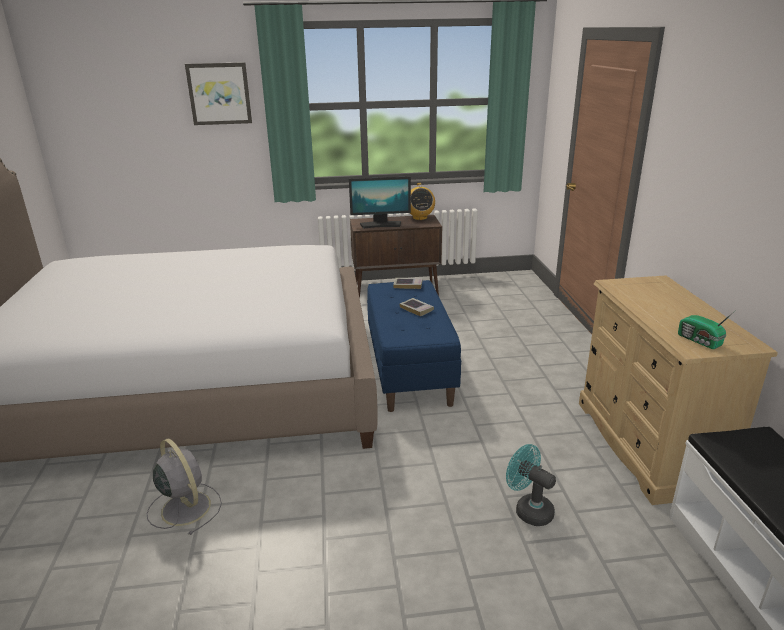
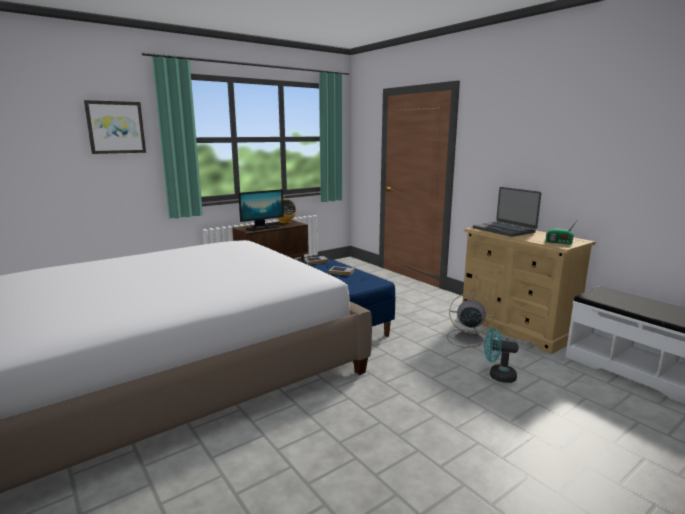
camera: 30 degrees left, 10 degrees down
grey fan [147,438,222,535] -> grey fan moved to [447,293,494,348]
none -> laptop [473,187,541,237]

